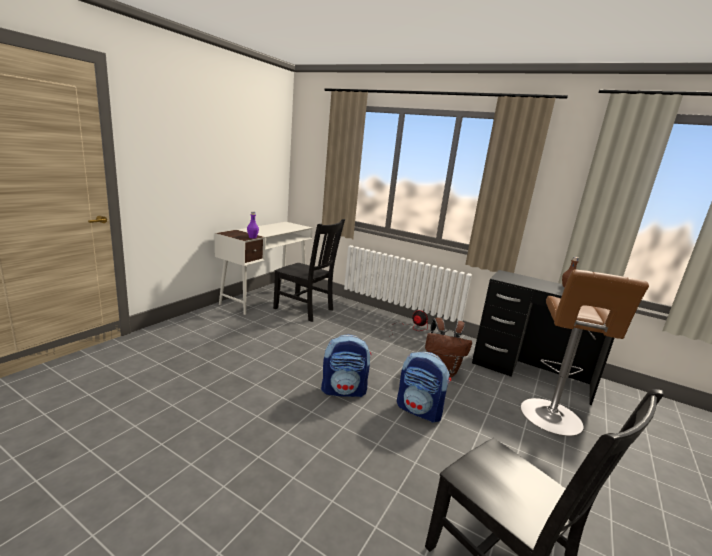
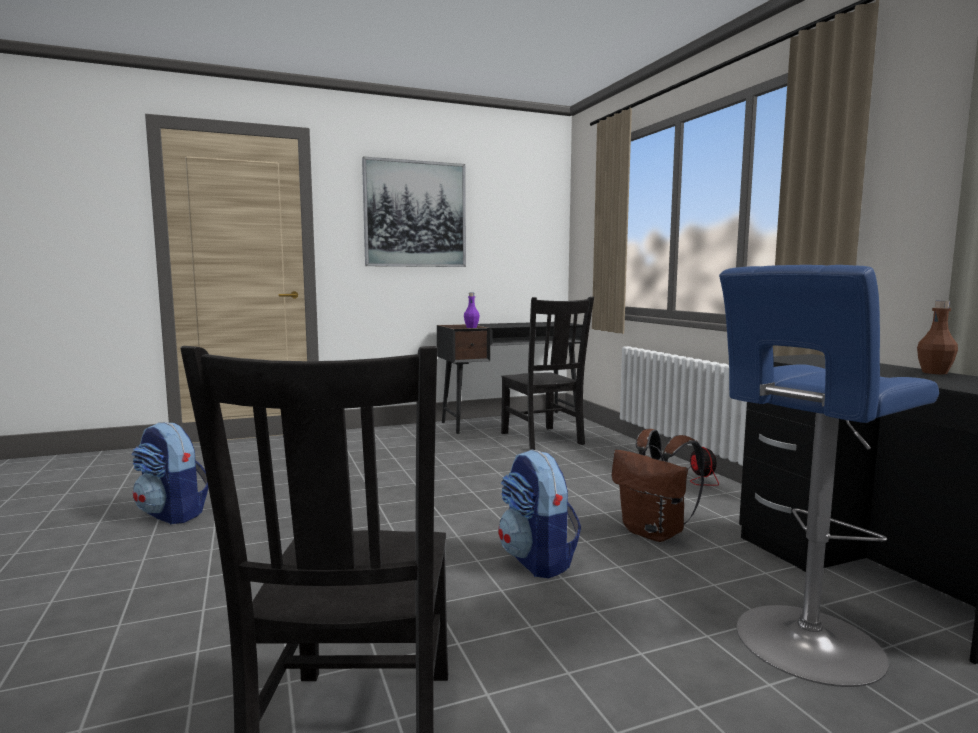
camera: 40 degrees right, 10 degrees down
white desk [215,222,313,315] -> black desk [437,322,583,434]
backpack [321,334,371,397] -> backpack moved to [131,422,208,525]
brown stool [521,270,649,436] -> blue stool [719,265,939,687]
none -> picture [362,156,466,267]

